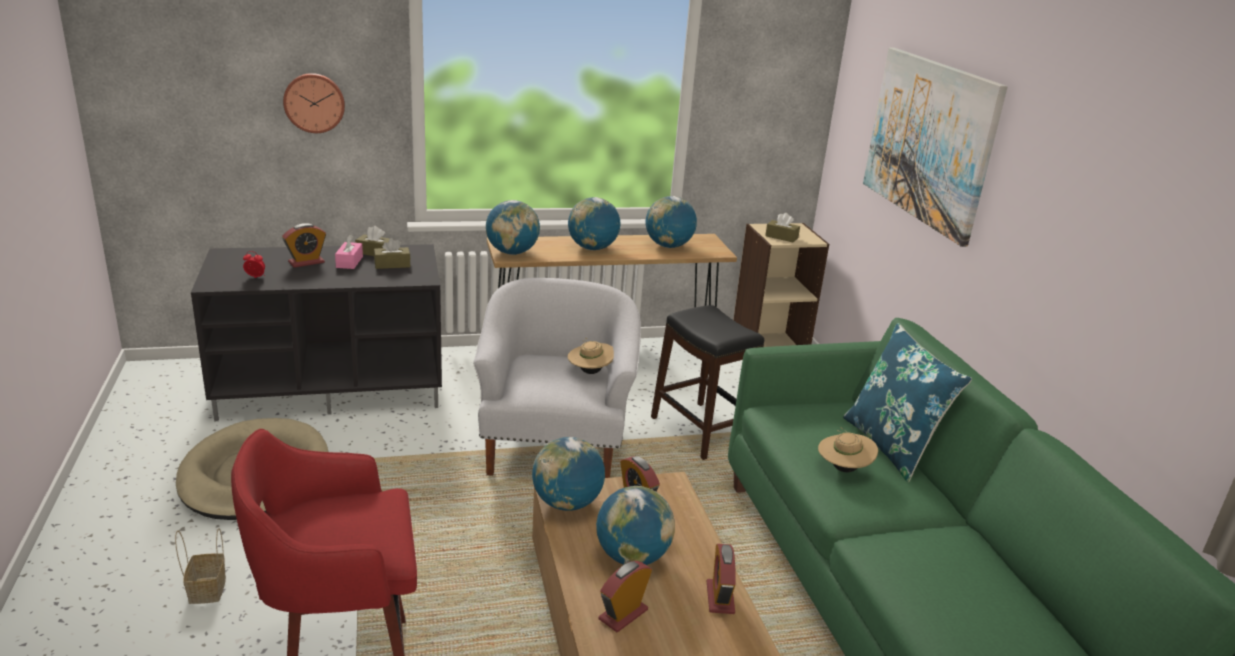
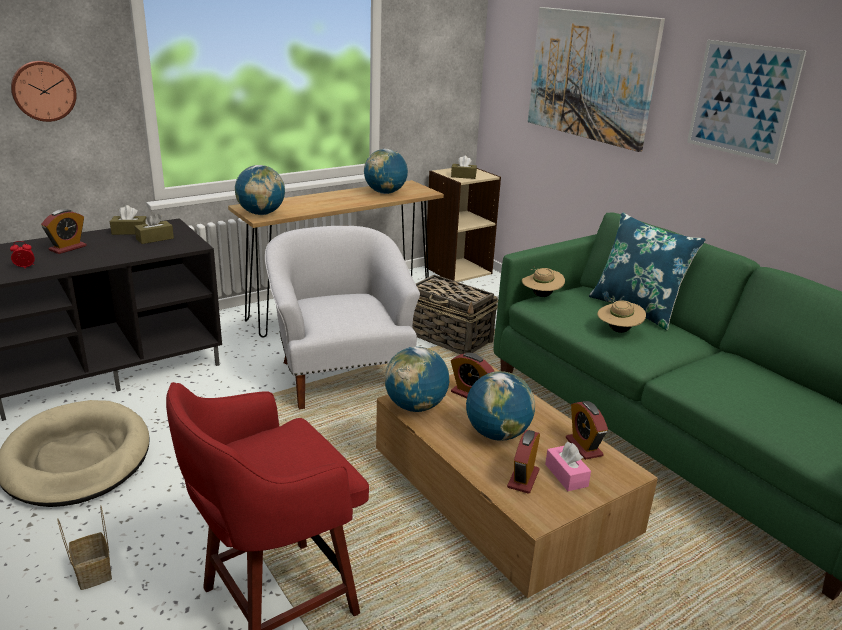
camera: 20 degrees left, 0 degrees up
pink tissue box [335,235,363,269] -> pink tissue box moved to [545,442,591,491]
globe [568,197,620,250] -> none
beige hat [568,337,614,374] -> beige hat moved to [522,266,565,297]
black stool [651,305,764,460] -> basket [413,275,498,354]
none -> picture [687,40,806,164]

